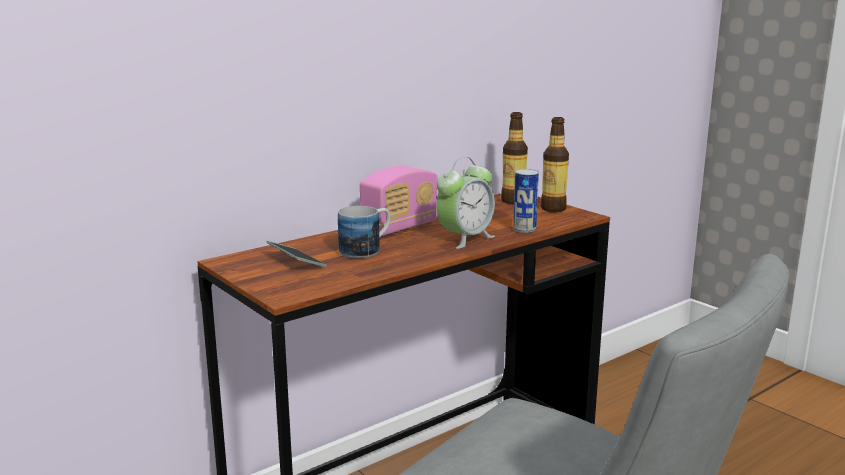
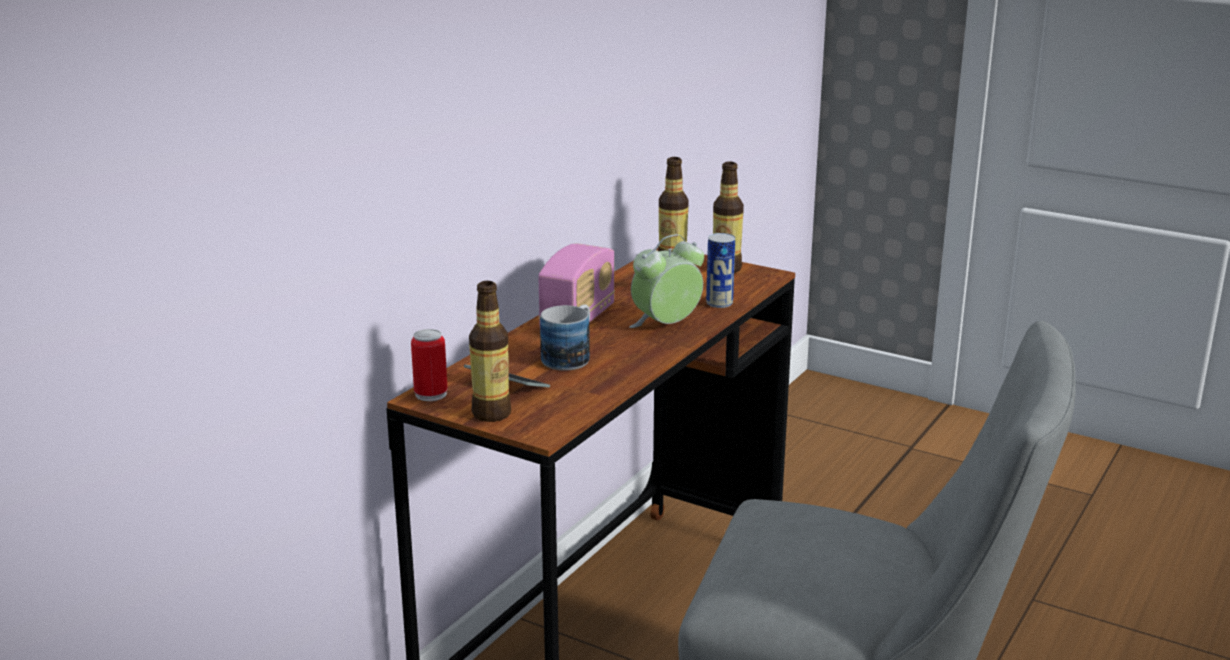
camera: 20 degrees left, 5 degrees up
alarm clock [436,157,495,249] -> alarm clock turned 150 degrees counterclockwise [630,234,704,328]
none -> can [411,329,448,401]
none -> bottle [469,281,511,422]

